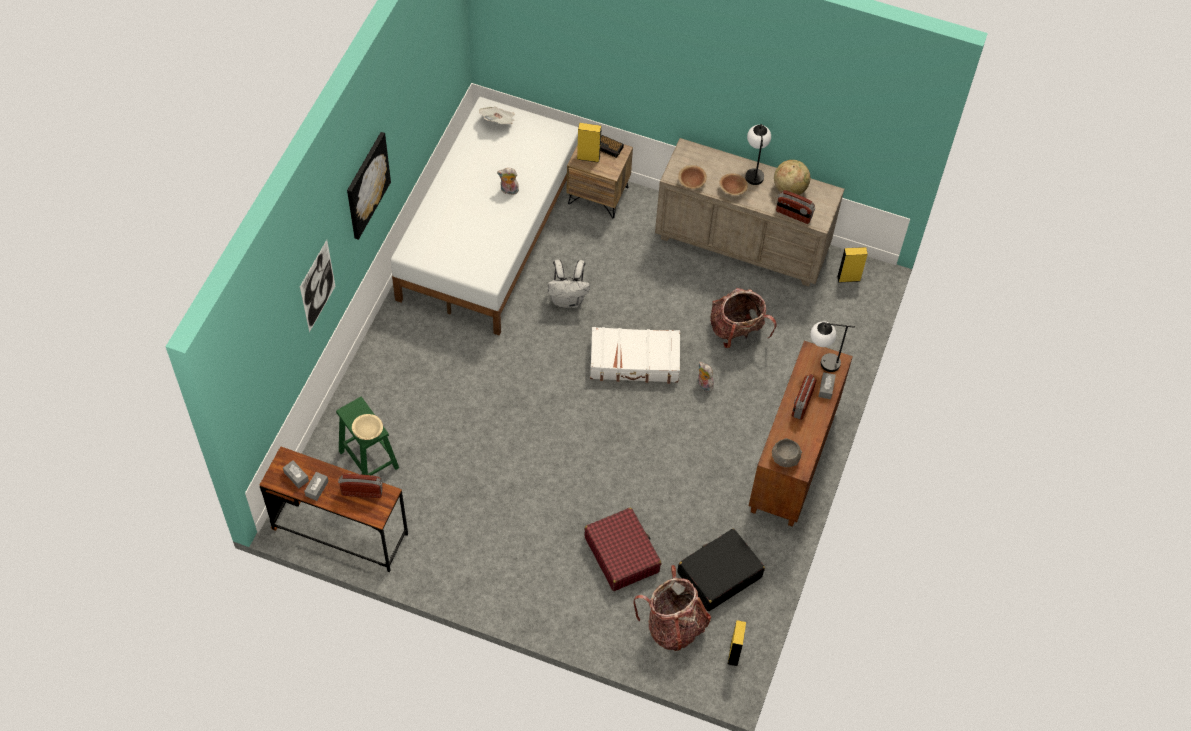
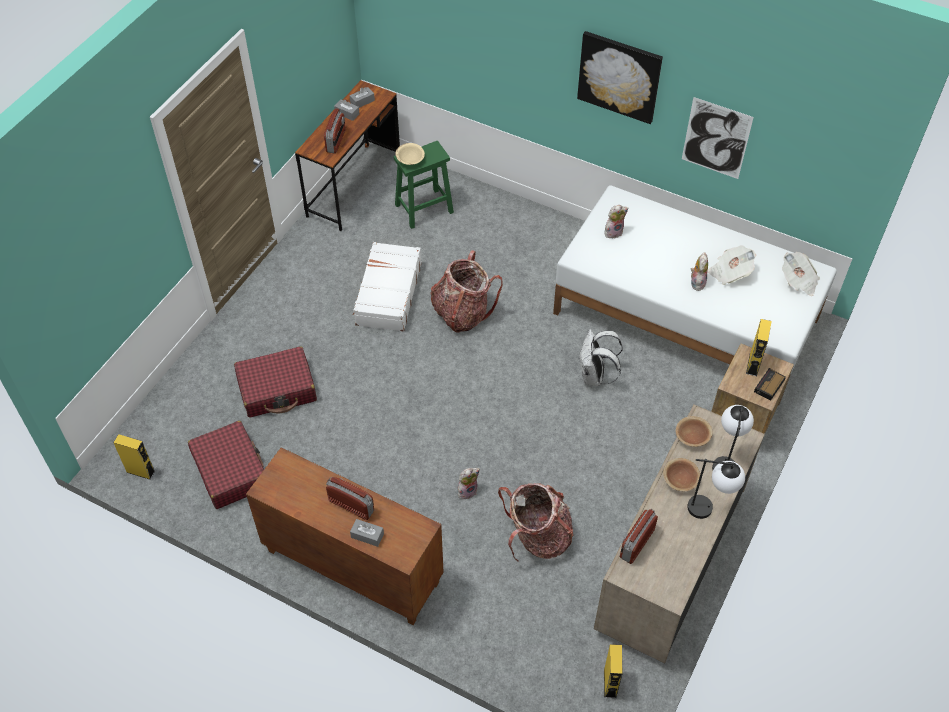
camera: 100 degrees right, 5 degrees down
picture [300,240,335,332] -> picture moved to [682,97,754,179]
white suitcase [590,327,680,384] -> white suitcase moved to [353,242,422,332]
backpack [633,565,711,651] -> backpack moved to [430,250,503,333]
black suitcase [678,529,765,611] -> red suitcase [188,421,264,509]
grey bowl [772,438,802,467] -> none
globe [774,160,810,195] -> none
table lamp [810,321,855,372] -> table lamp moved to [712,405,754,470]
none -> plush toy [605,205,629,238]
none -> newspaper [708,245,756,285]

